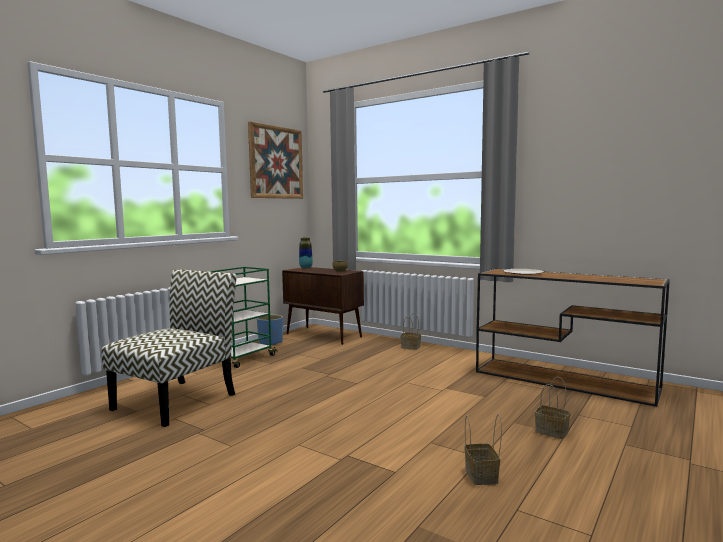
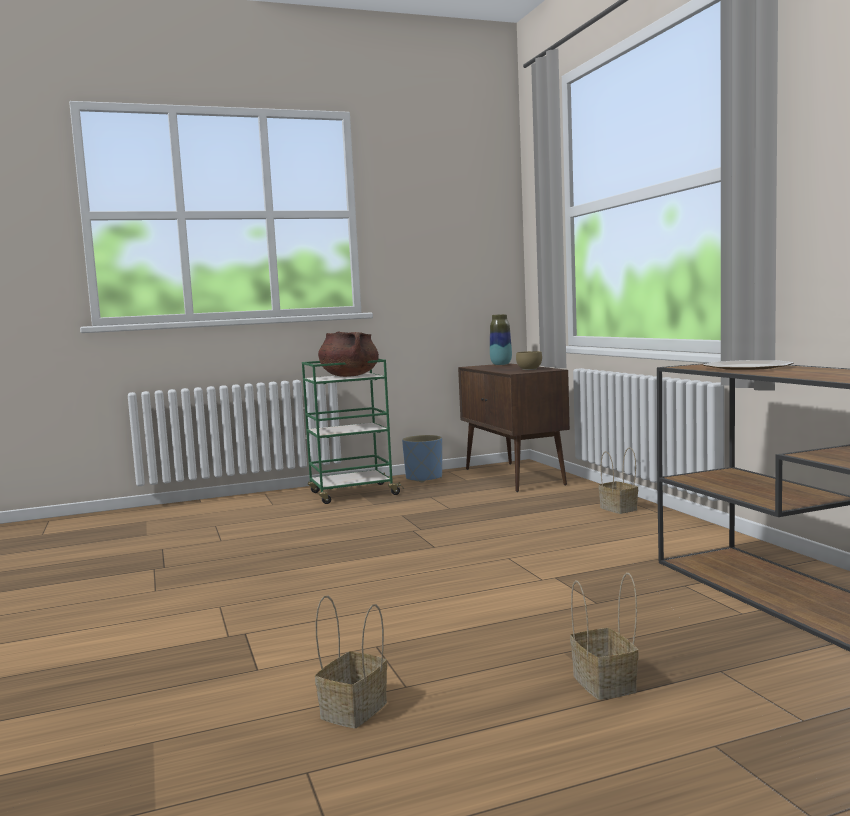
camera: 35 degrees right, 0 degrees up
chair [102,269,236,427] -> none
picture [248,122,303,199] -> none
none -> brown cooking pot [318,331,379,377]

